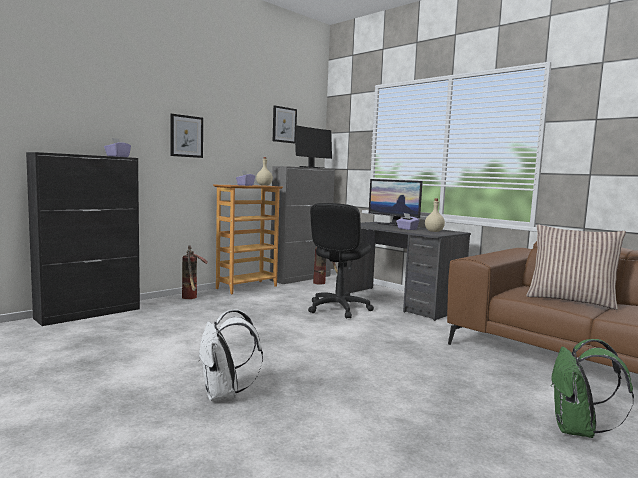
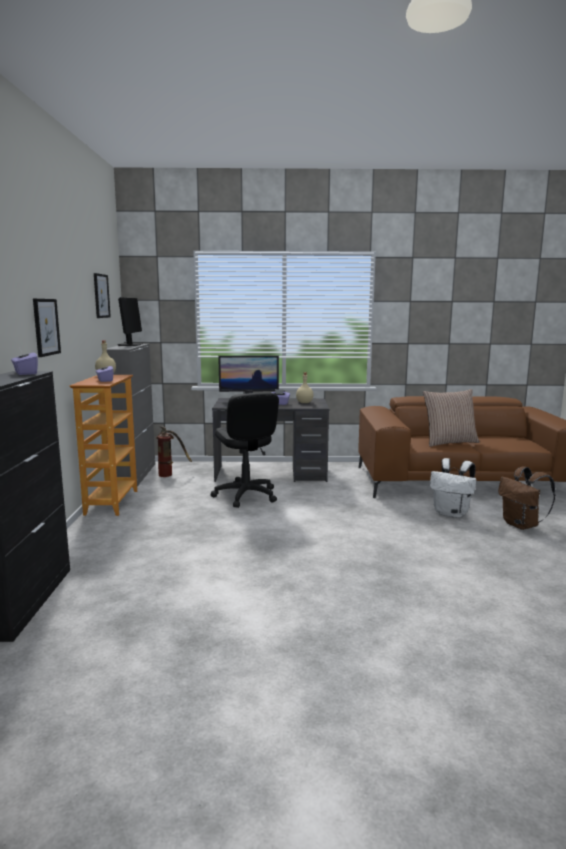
camera: 45 degrees left, 5 degrees up
fire extinguisher [182,245,208,299] -> none
white backpack [198,309,263,401] -> white backpack moved to [430,458,476,518]
green backpack [551,339,634,438] -> brown backpack [498,466,555,530]

